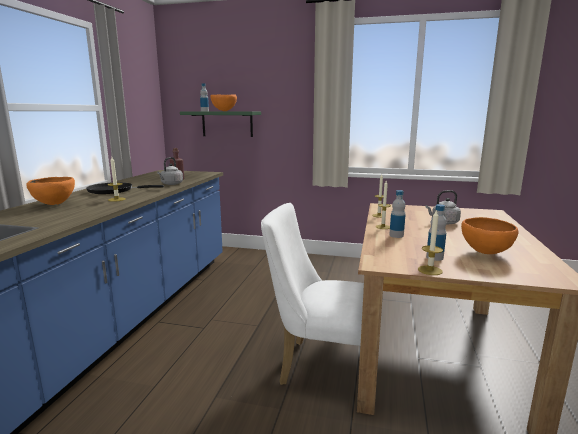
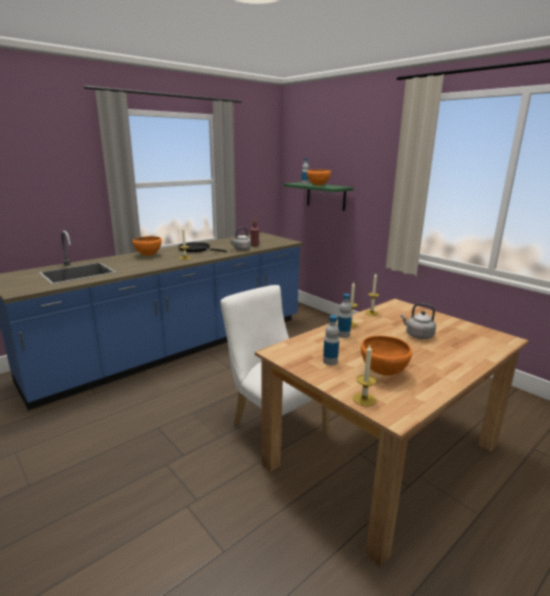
camera: 35 degrees right, 5 degrees up
candle [418,209,443,275] -> candle moved to [353,345,376,406]

